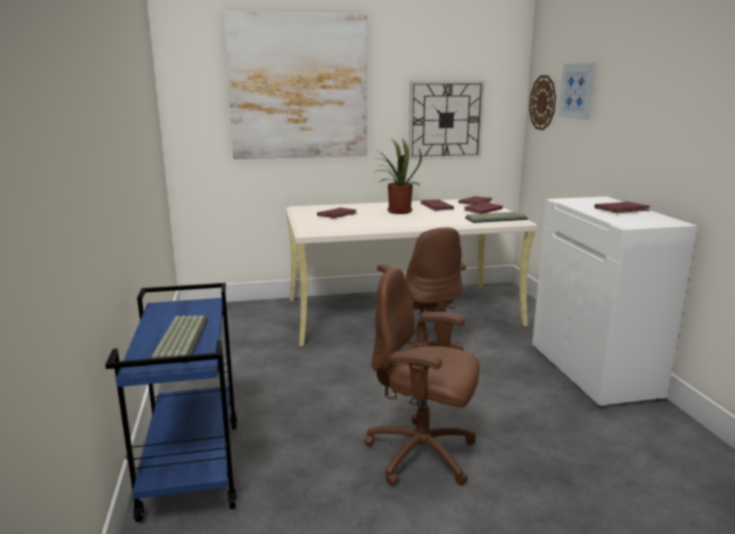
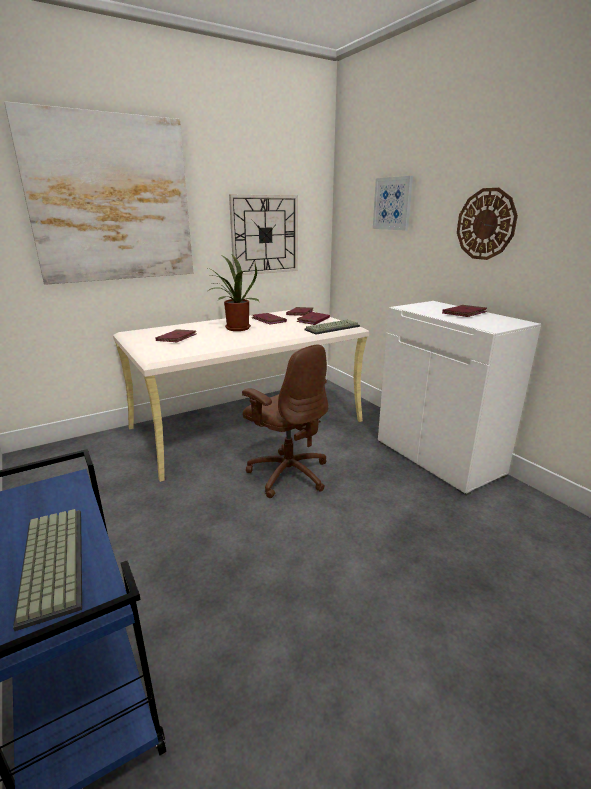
camera: 20 degrees left, 5 degrees up
brown office chair [364,268,480,486] -> none
wall clock [529,75,556,130] -> wall clock moved to [457,188,518,260]

